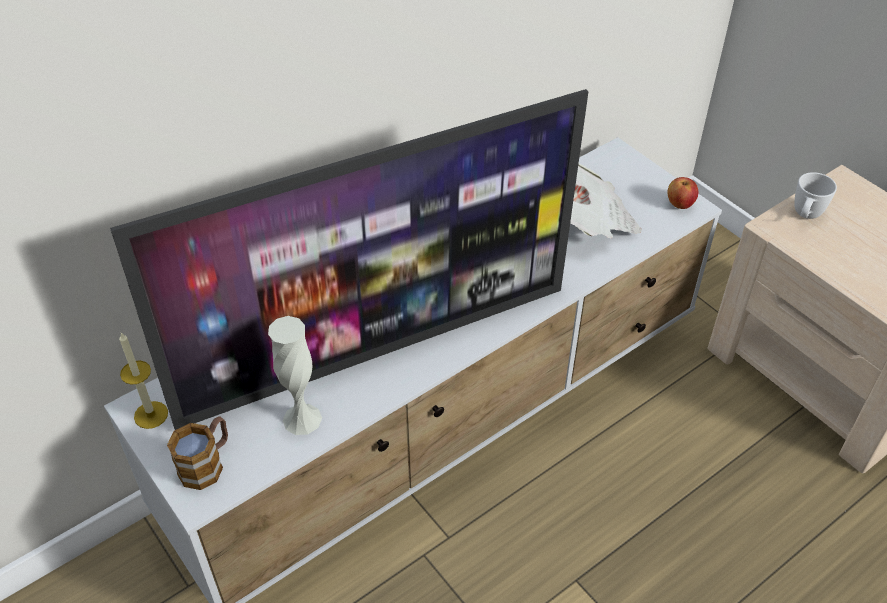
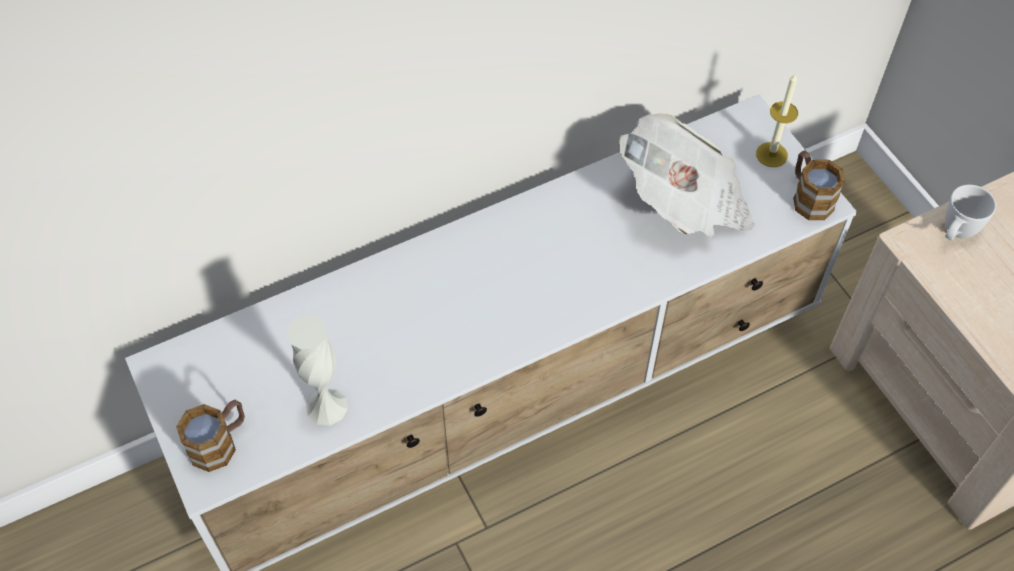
camera: 10 degrees right, 10 degrees up
television [110,89,589,430] -> none
candle [119,333,168,429] -> candle moved to [756,74,798,167]
apple [667,177,698,209] -> mug [793,151,845,220]

